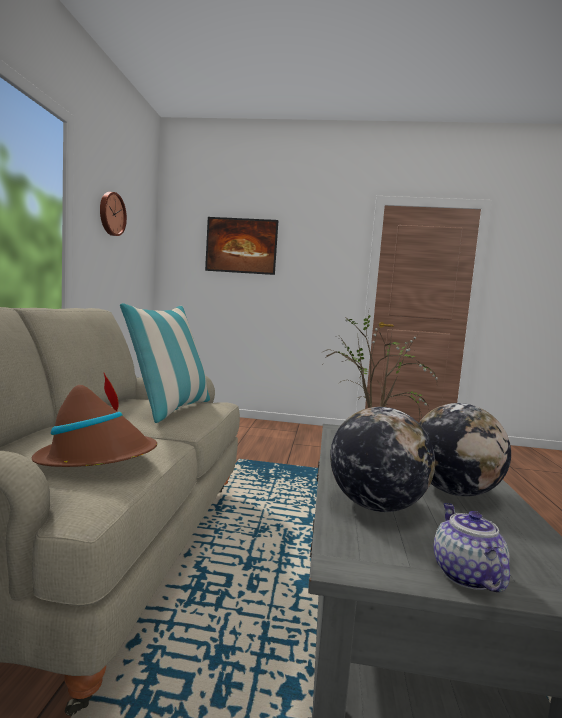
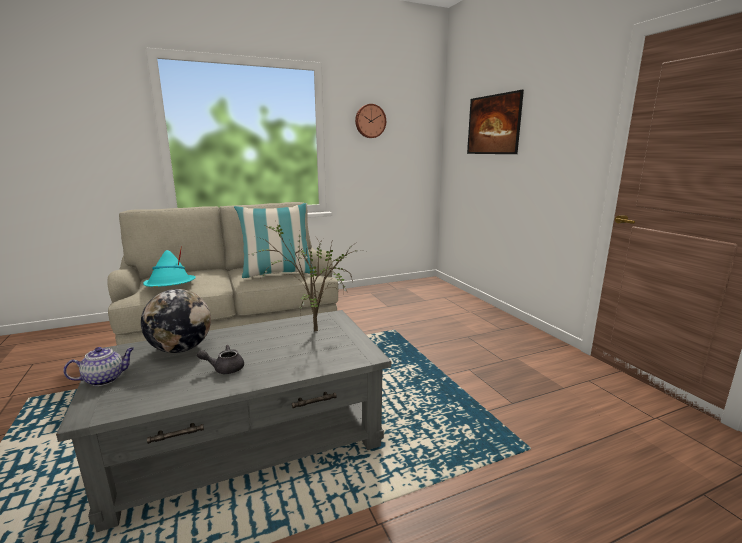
camera: 60 degrees right, 10 degrees up
brown hat [32,373,157,467] -> turquoise hat [143,246,196,287]
globe [419,403,511,497] -> grey teapot [197,345,244,374]

